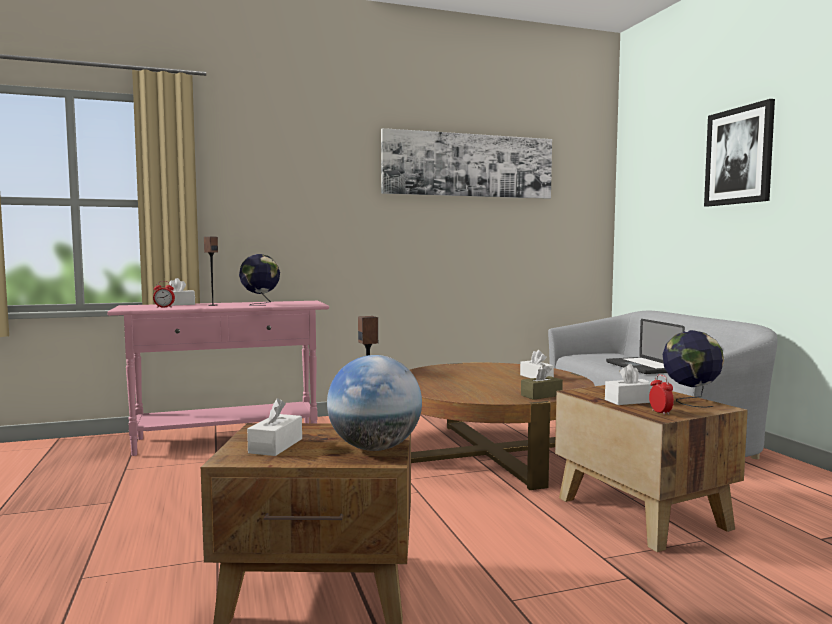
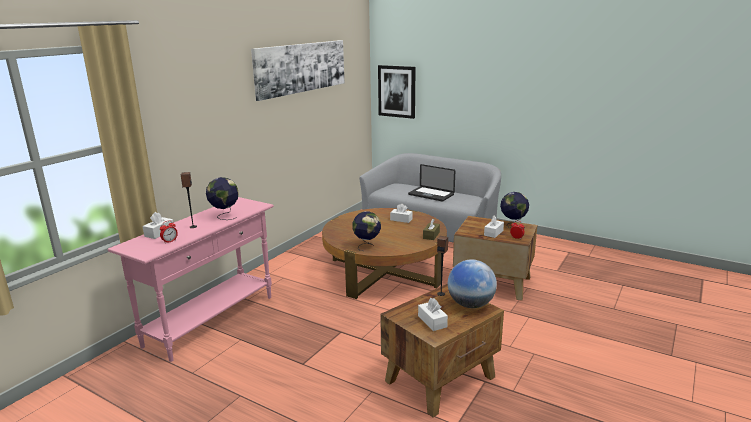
camera: 40 degrees left, 15 degrees up
picture [704,99,775,206] -> picture moved to [378,65,416,119]
none -> globe [352,211,381,251]

